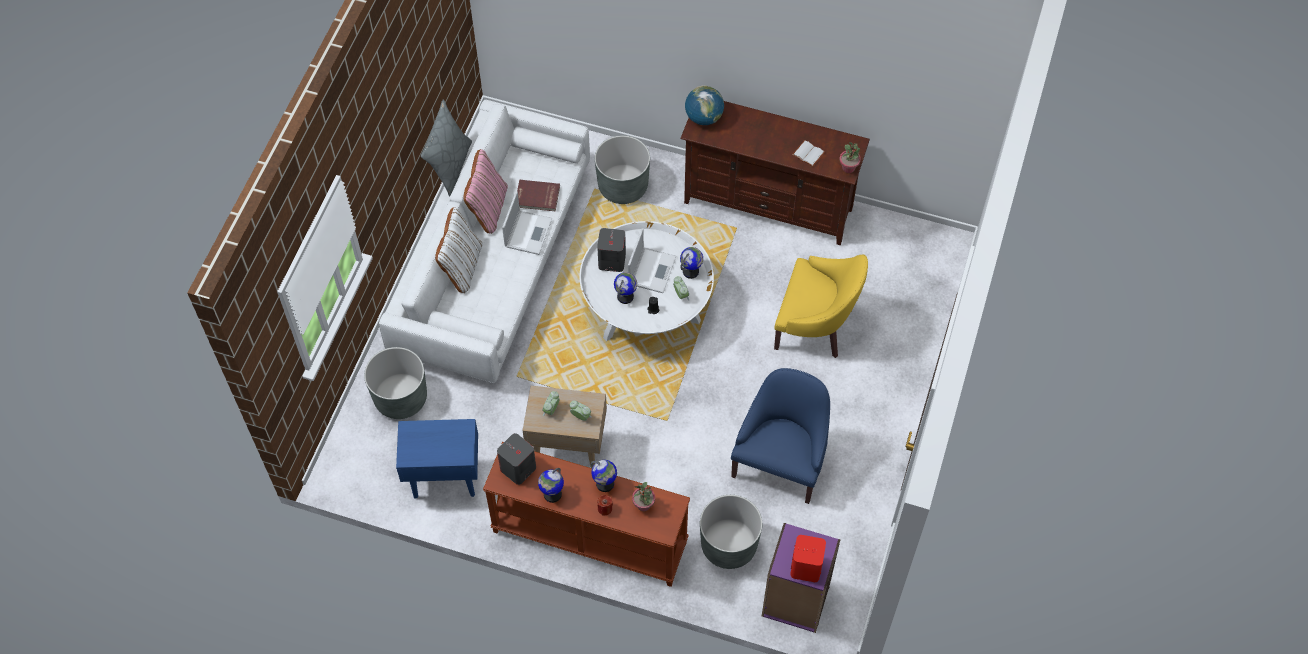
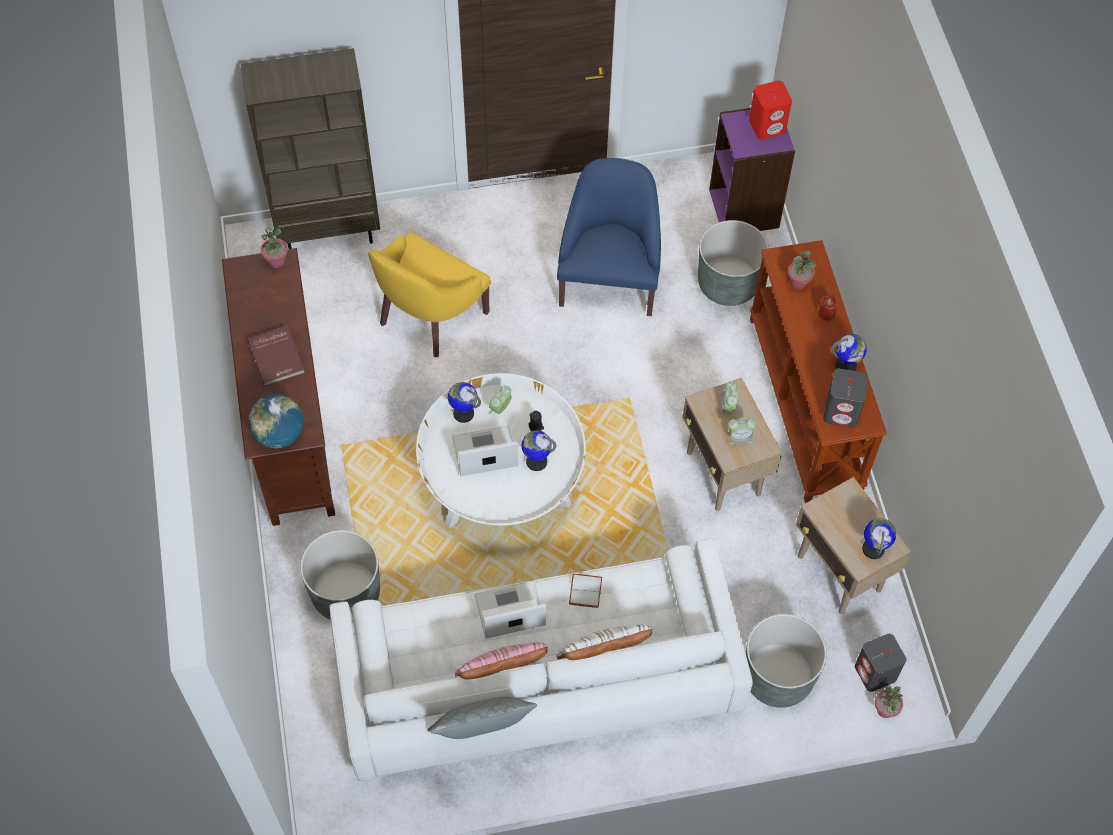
camera: 120 degrees left, 0 degrees up
blue side table [396,419,478,499] -> beige side table [796,477,911,614]
red book [517,180,560,211] -> red book moved to [247,326,305,386]
globe [591,460,617,492] -> globe moved to [862,518,896,559]
grey speaker [597,228,626,272] -> grey speaker moved to [855,634,906,692]
blue armchair [731,368,830,504] -> blue armchair turned 105 degrees clockwise [557,158,661,316]
yellow armchair [774,254,868,358] -> yellow armchair turned 135 degrees counterclockwise [368,232,491,357]
white book [792,140,825,167] -> white book moved to [569,574,602,608]
none -> brown bookcase [241,48,380,249]
none -> potted plant [875,686,903,718]

